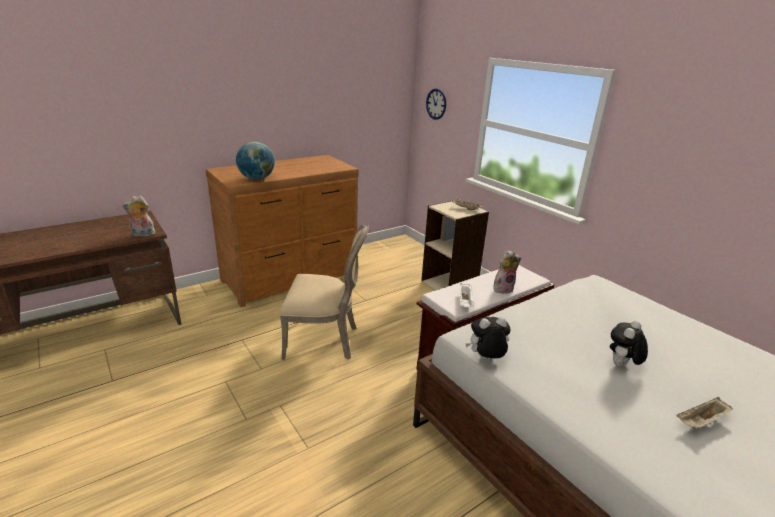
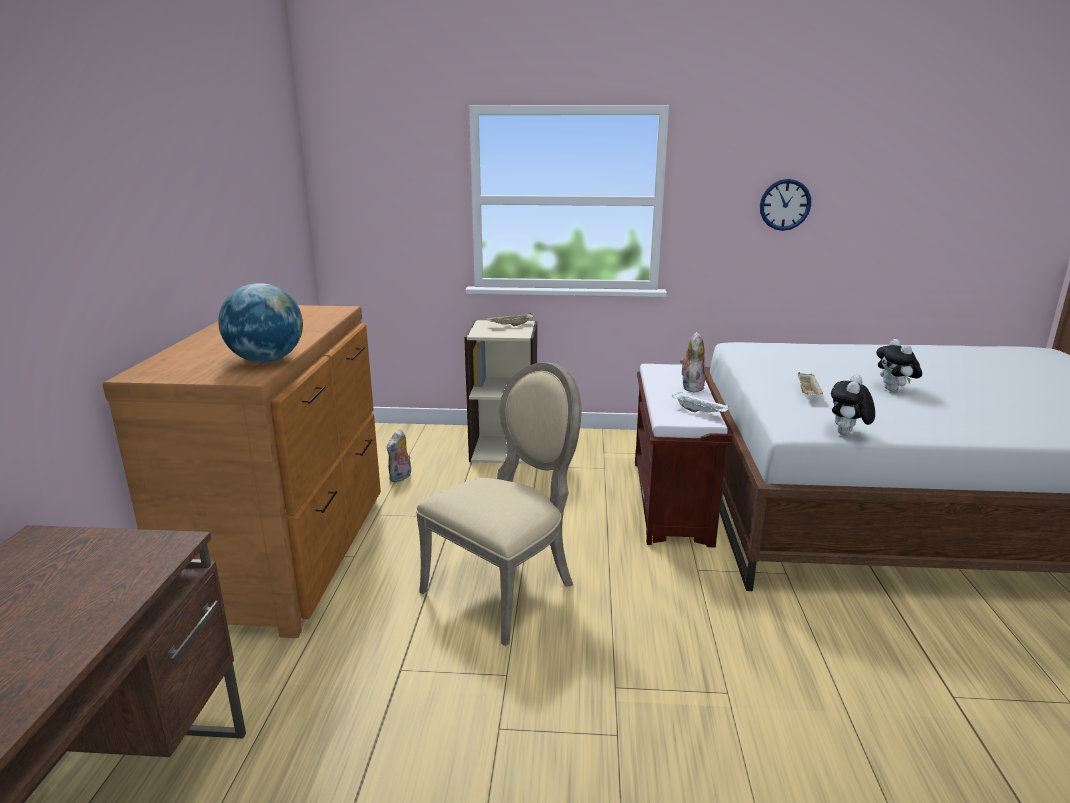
camera: 50 degrees left, 5 degrees down
plush toy [122,196,155,237] -> plush toy moved to [387,429,411,482]
wall clock [426,89,446,120] -> wall clock moved to [760,179,811,231]
beige tray [676,397,733,430] -> beige tray moved to [798,372,823,395]

